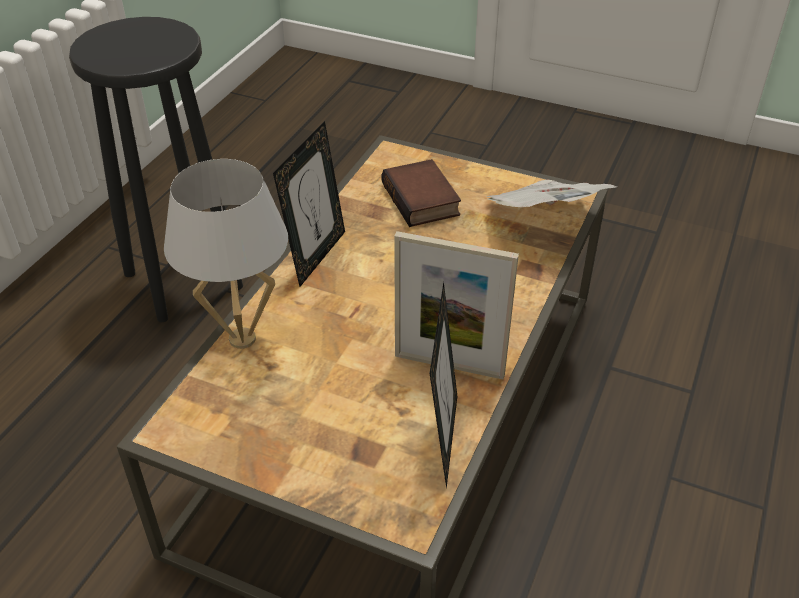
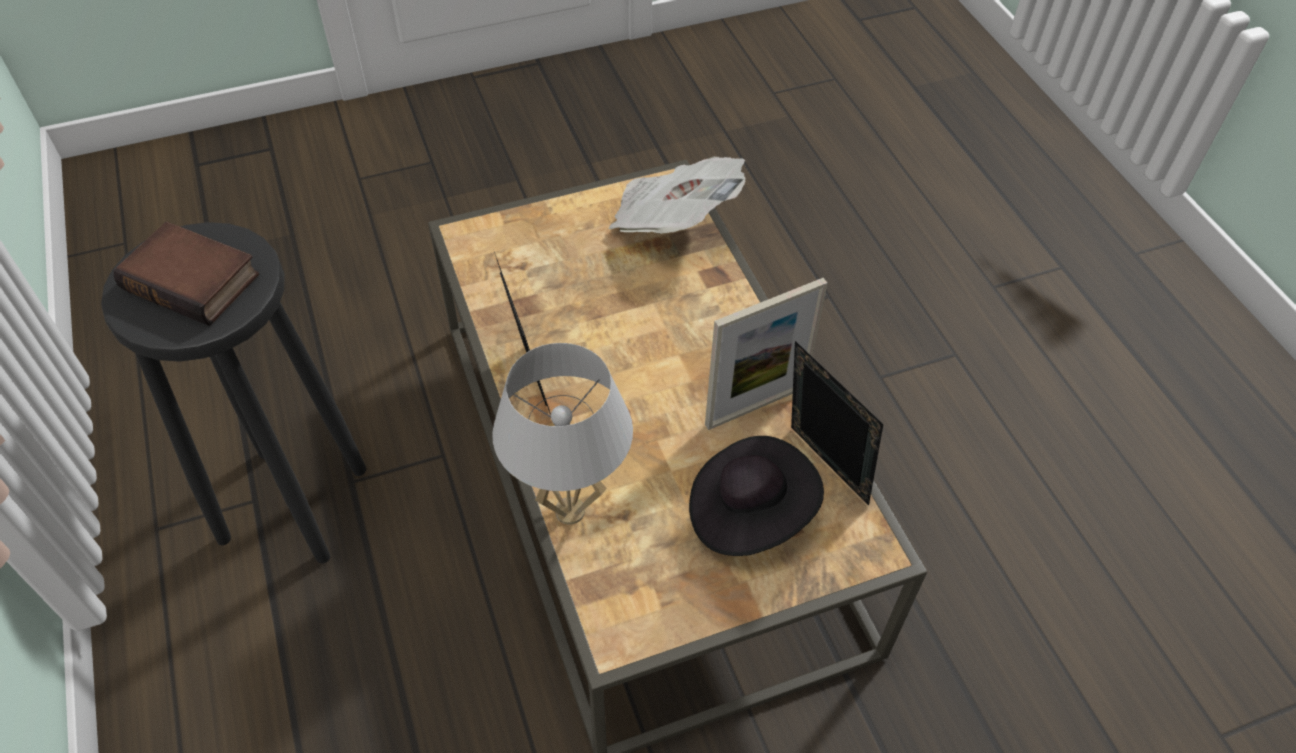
camera: 45 degrees left, 10 degrees up
book [381,159,461,227] -> book moved to [113,222,259,326]
none -> black hat [689,436,824,556]

